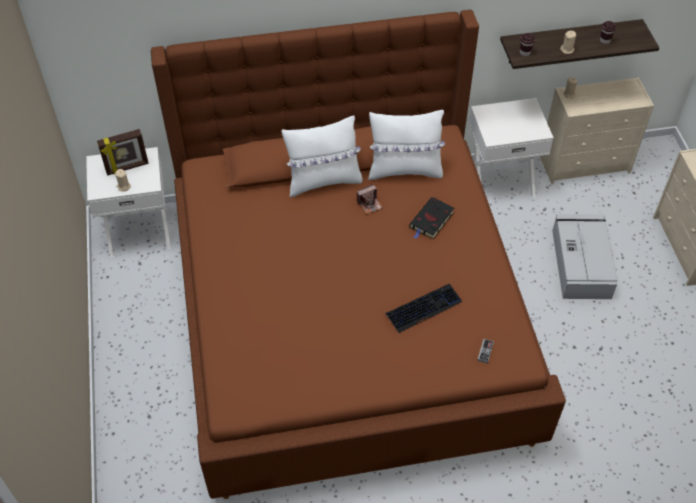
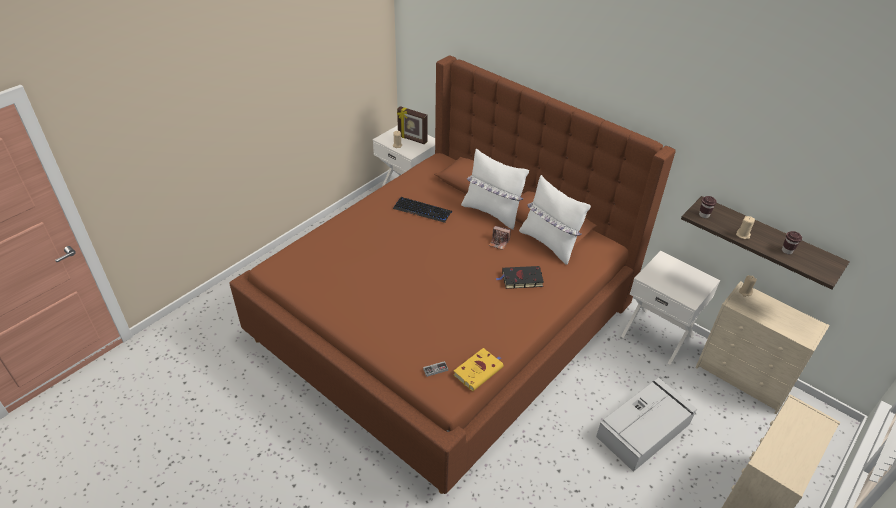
camera: 50 degrees right, 10 degrees down
keyboard [386,284,462,333] -> keyboard moved to [393,197,452,223]
none -> yellow book [454,348,504,391]

